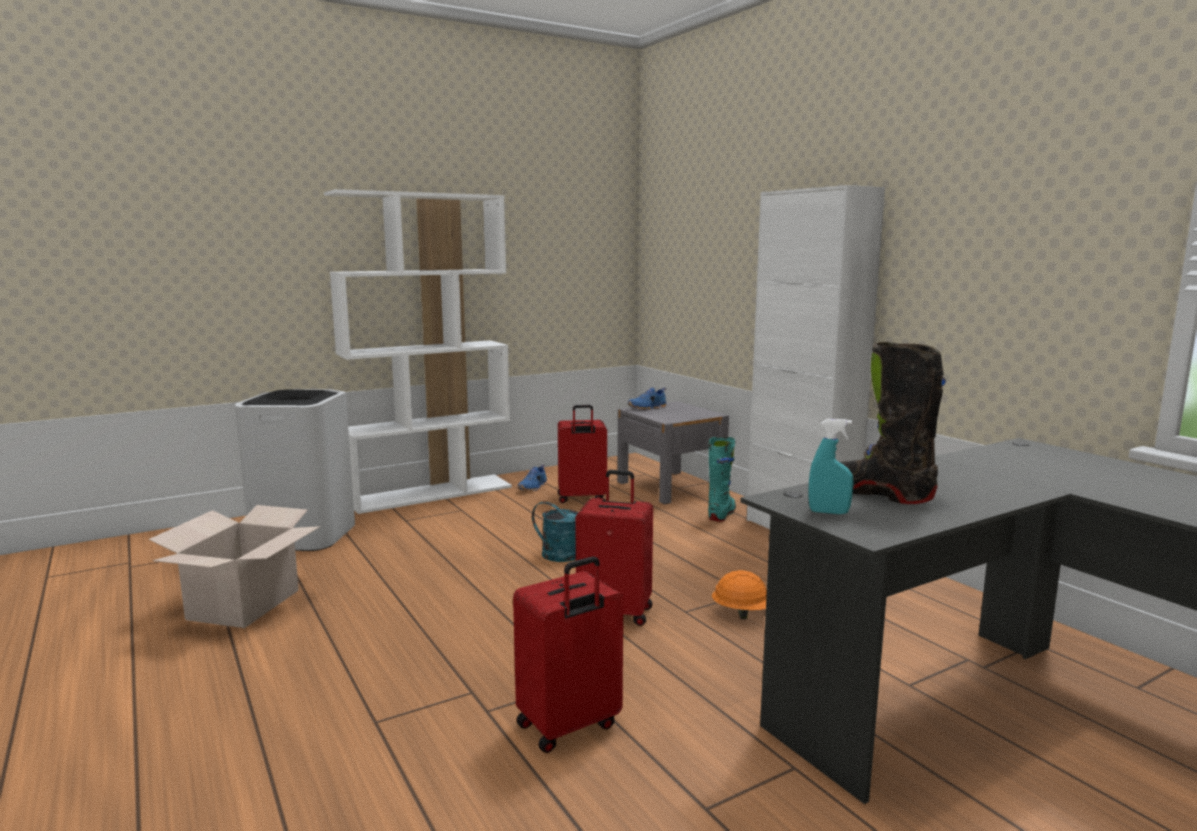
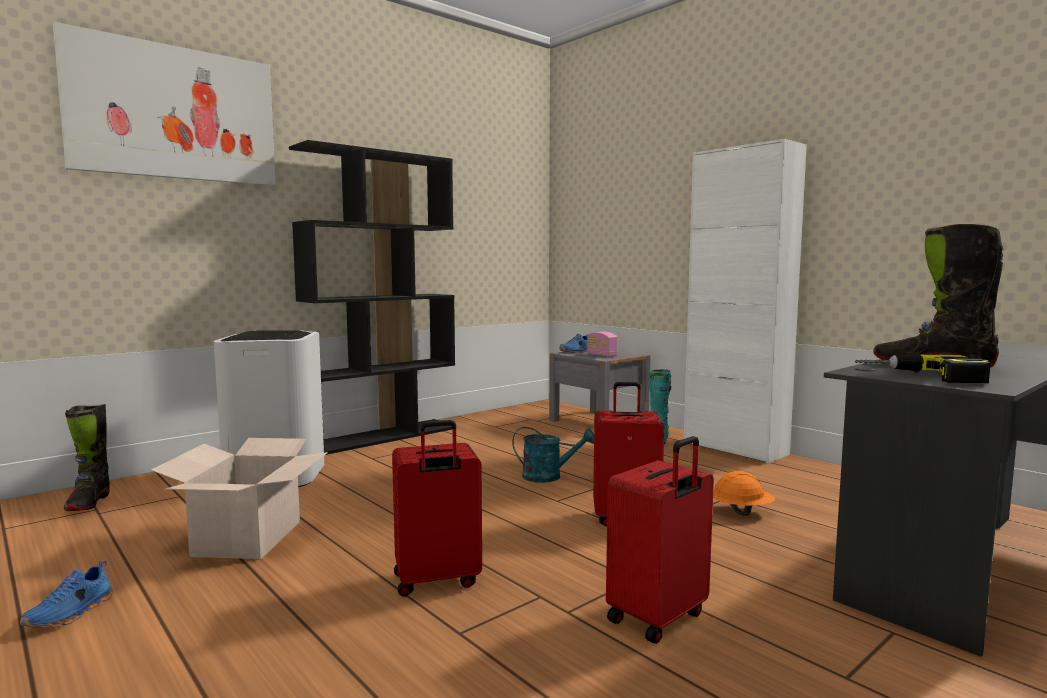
camera: 10 degrees left, 5 degrees down
white bookcase [324,189,512,514] -> black bookcase [289,140,455,455]
blue shoe [518,465,547,491] -> blue shoe moved to [20,560,113,628]
red suitcase [558,405,607,503] -> red suitcase moved to [392,420,482,597]
turquoise spray bottle [808,419,854,514] -> power drill [855,353,991,383]
none -> picture [53,22,276,186]
none -> black boot [64,404,110,511]
none -> radio [587,332,618,357]

